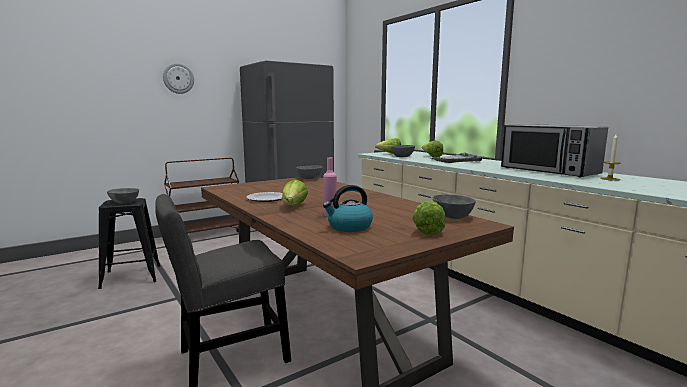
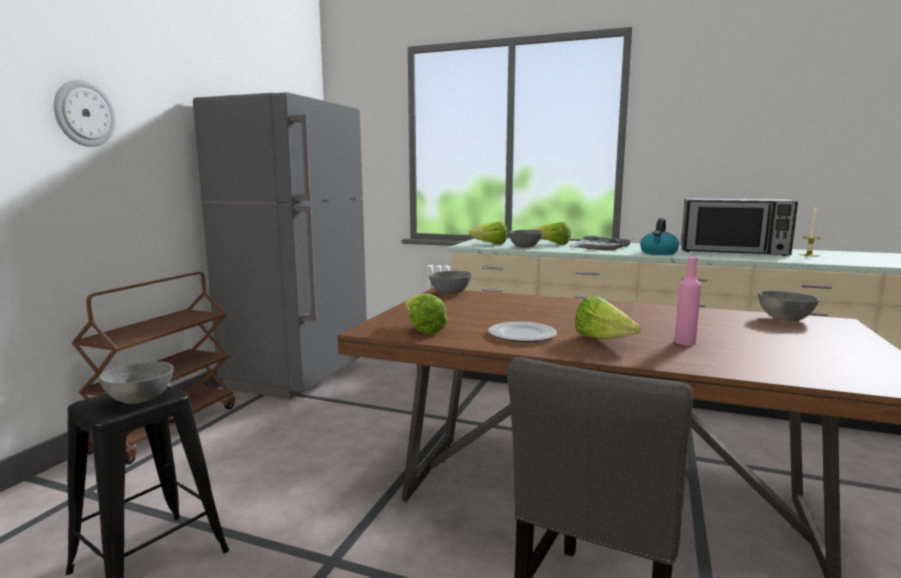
camera: 35 degrees left, 0 degrees up
kettle [323,185,373,232] -> kettle moved to [640,218,679,255]
lettuce [412,201,445,235] -> lettuce moved to [405,294,447,334]

